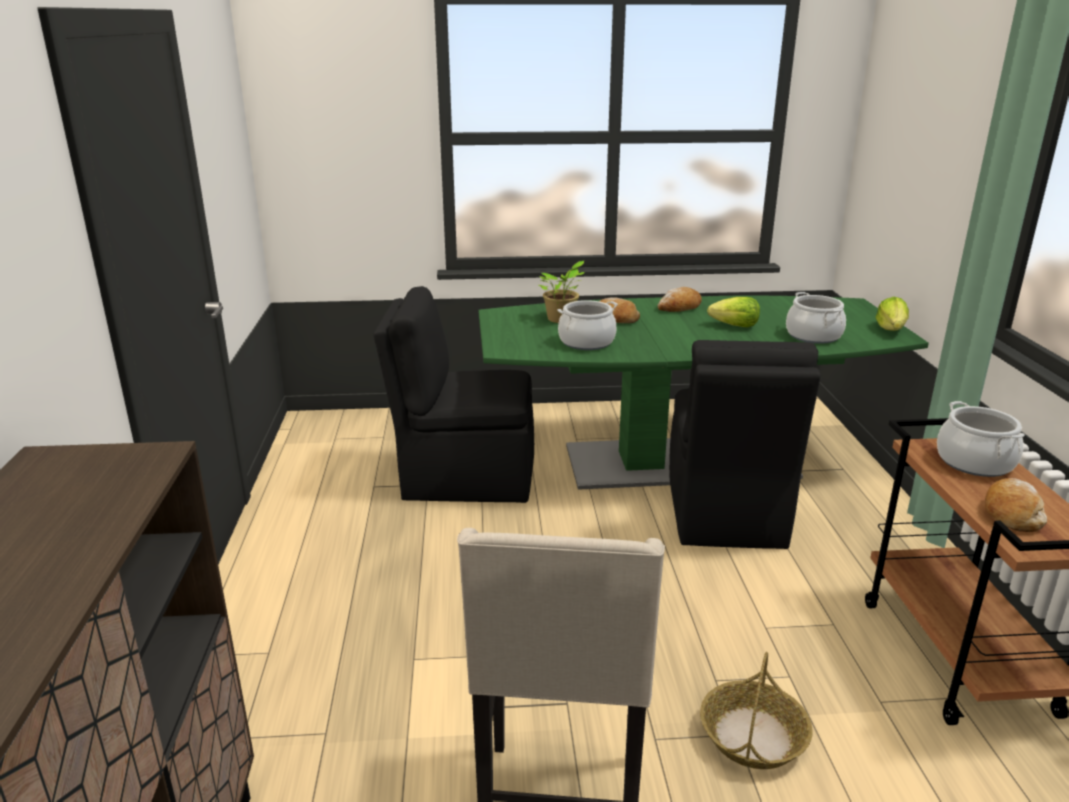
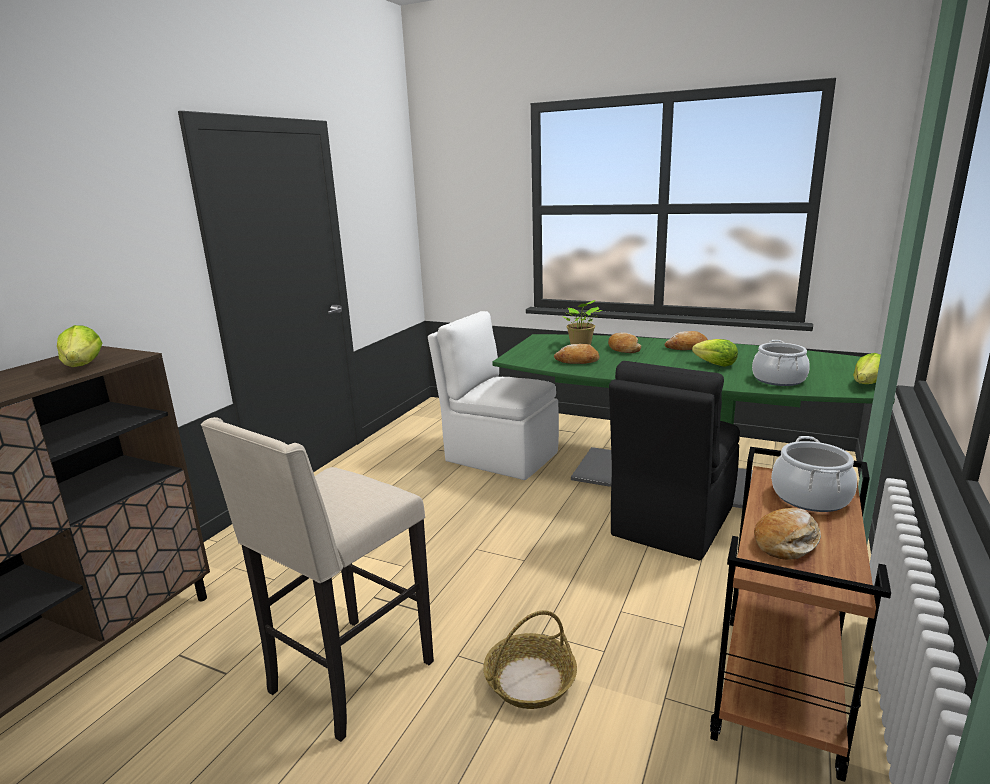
camera: 30 degrees right, 5 degrees down
black chair [373,286,534,503] -> white chair [428,311,559,480]
cooking pot [557,300,618,350] -> bread [554,344,599,364]
none -> lettuce [57,325,103,367]

